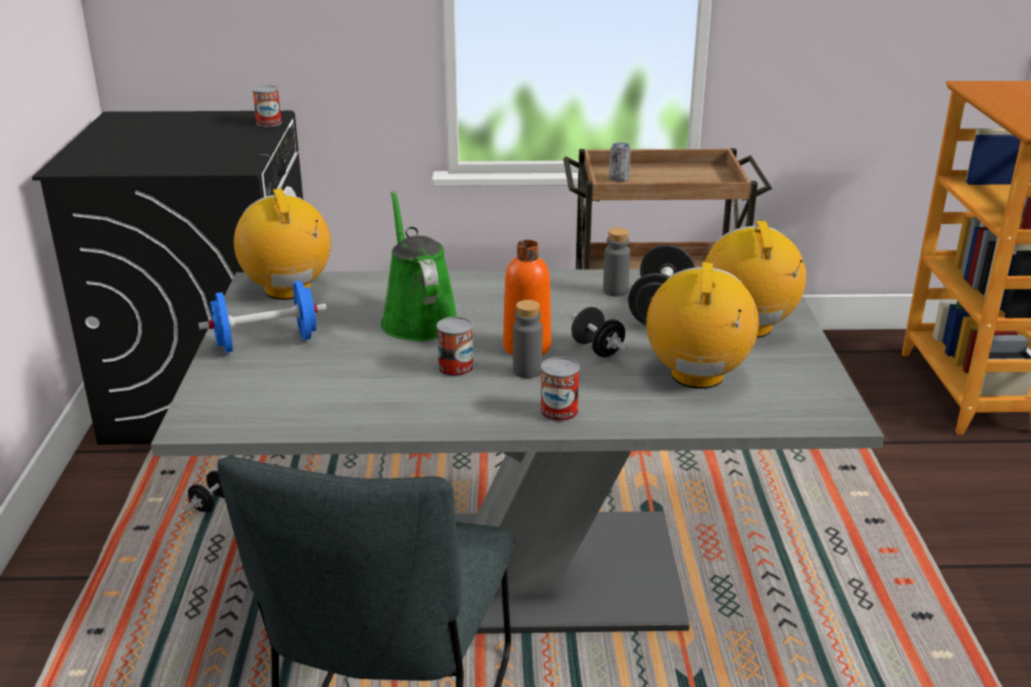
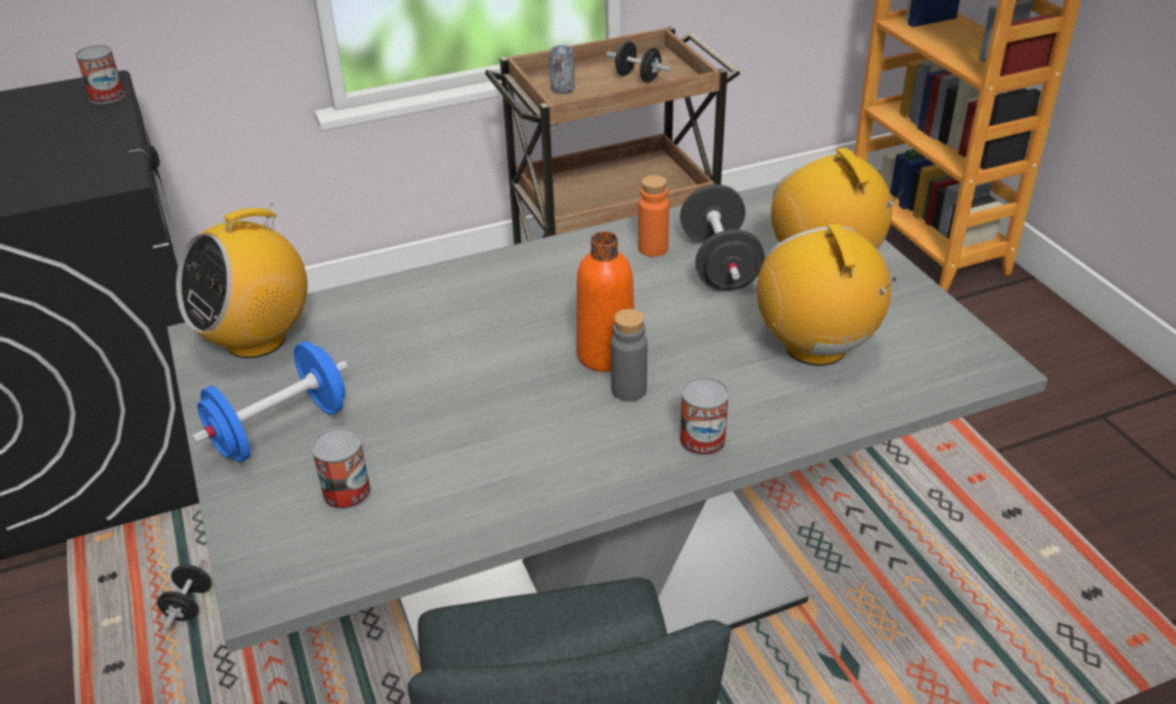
camera: 20 degrees left, 10 degrees up
radio [234,189,331,300] -> radio turned 90 degrees counterclockwise [176,203,307,358]
green watering can [381,191,457,341] -> none
can [437,317,474,377] -> can moved to [311,427,371,510]
black dumbbell [571,307,629,357] -> black dumbbell moved to [606,41,672,82]
grey bottle [603,228,630,297] -> orange bottle [638,175,669,257]

